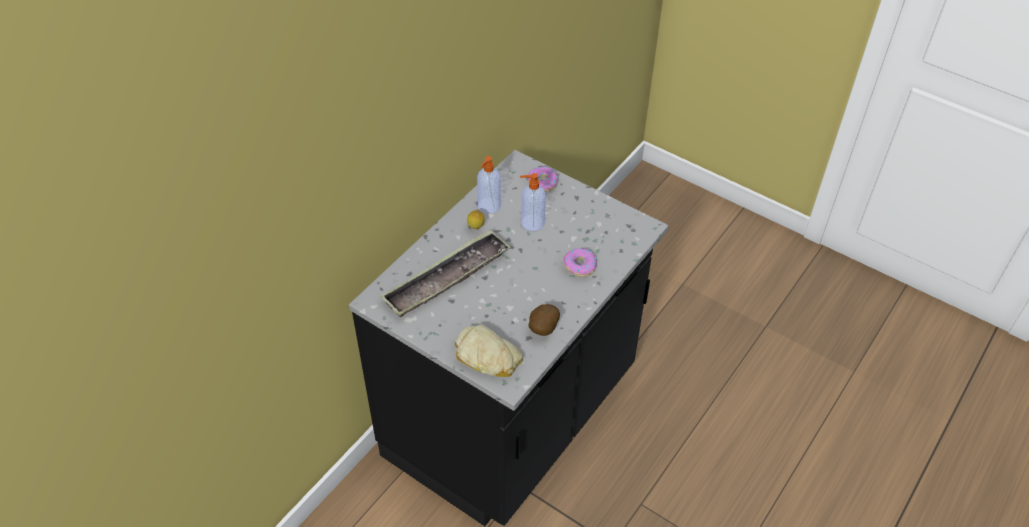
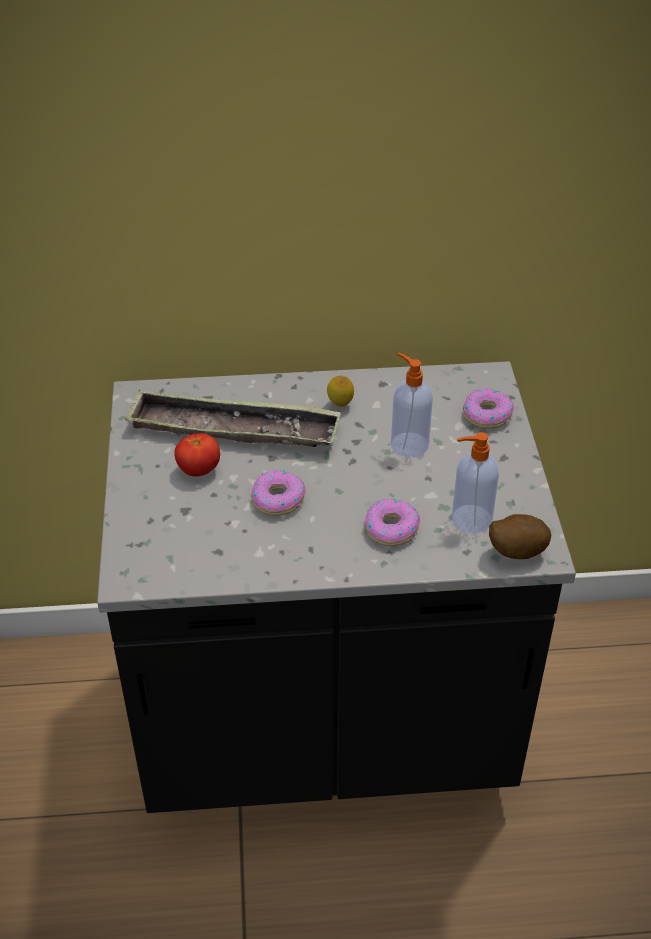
camera: 50 degrees right, 5 degrees down
bread [455,324,523,377] -> none
soap dispenser [477,156,501,213] -> soap dispenser moved to [452,432,499,533]
potato [528,304,560,336] -> potato moved to [489,514,551,559]
none -> tomato [174,433,220,476]
none -> donut [251,470,306,516]

